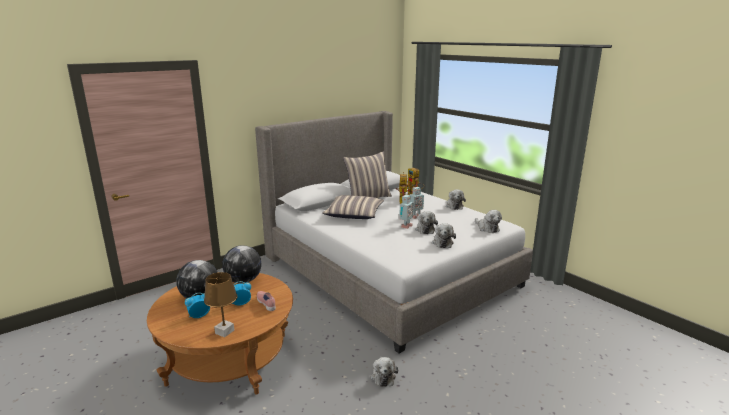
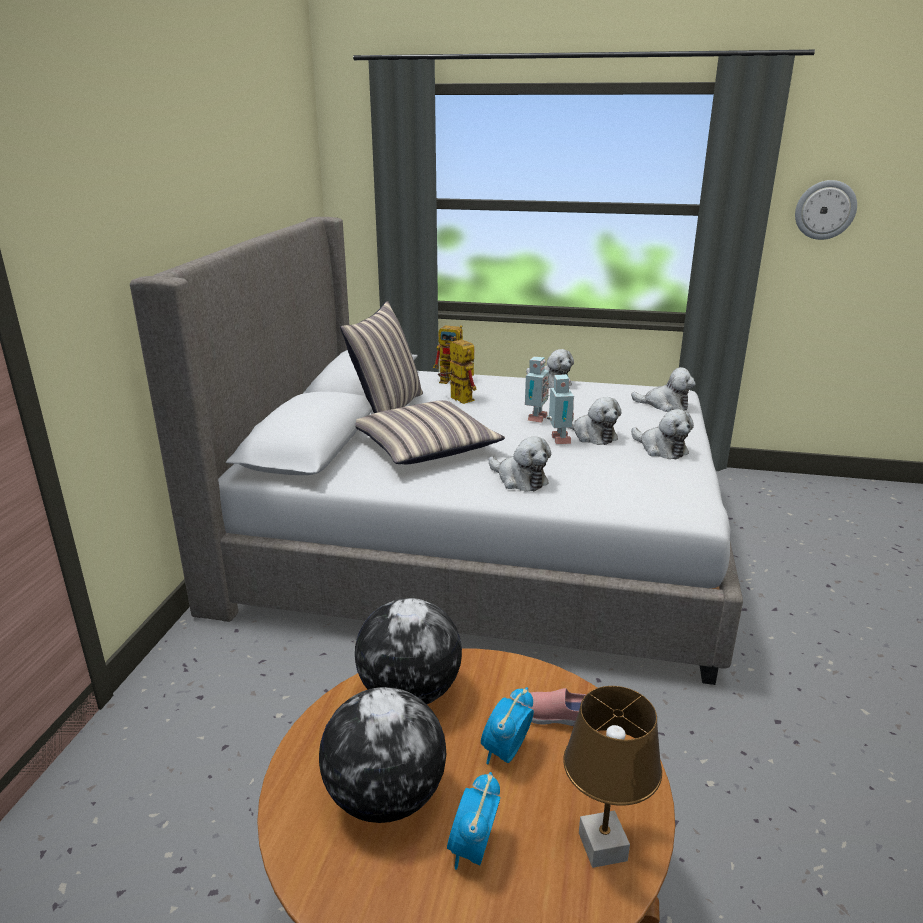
camera: 40 degrees left, 5 degrees up
plush toy [370,356,398,387] -> plush toy moved to [488,436,551,492]
none -> wall clock [795,180,857,240]

